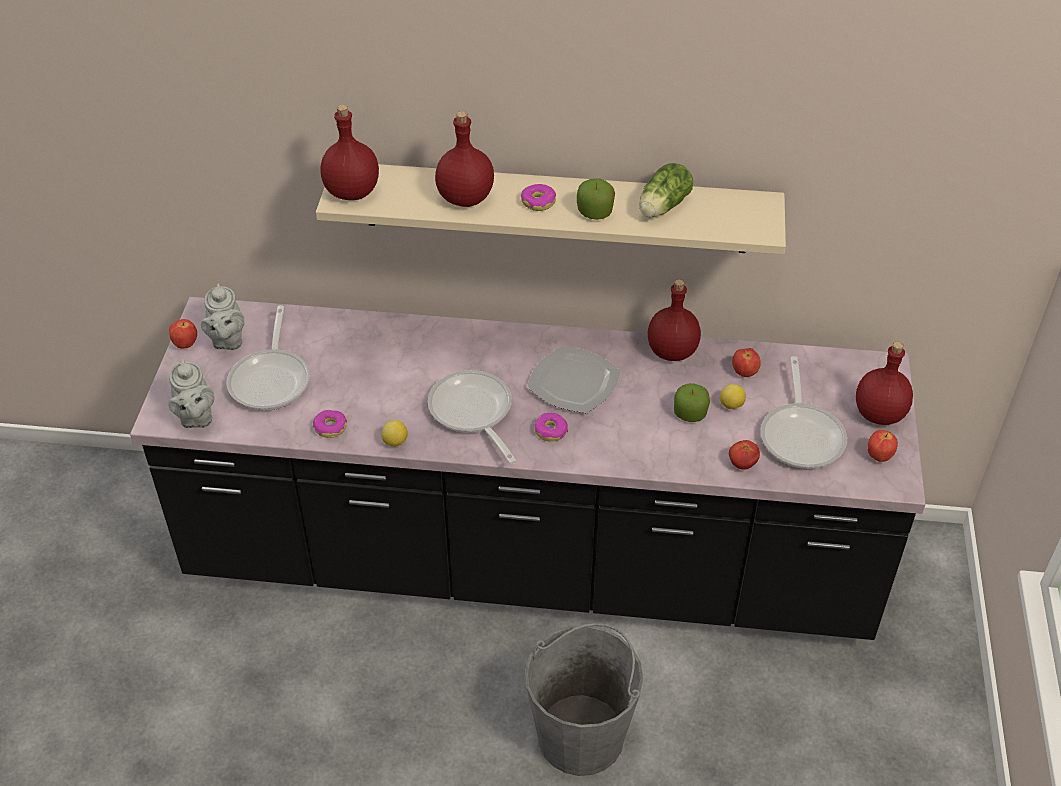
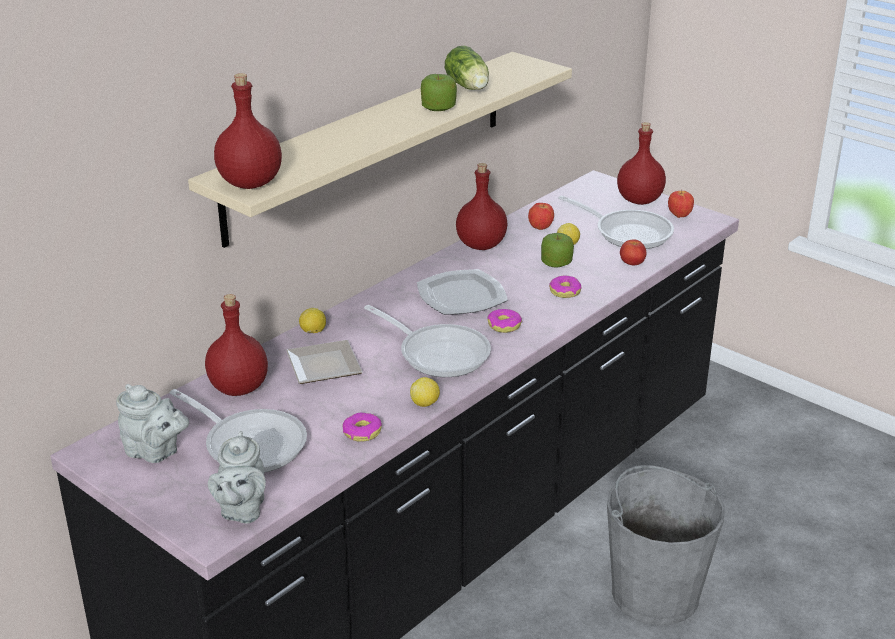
camera: 55 degrees left, 15 degrees down
grey teapot [168,359,214,428] -> grey teapot turned 75 degrees clockwise [208,431,266,524]
apple [169,319,197,349] -> none
frying pan [428,370,516,464] -> frying pan turned 150 degrees counterclockwise [364,305,491,377]
red bottle [435,111,494,207] -> red bottle moved to [205,294,268,396]
donut [521,184,556,211] -> donut moved to [549,276,581,298]
none -> plate [286,340,363,384]
none -> lemon [299,308,326,333]

